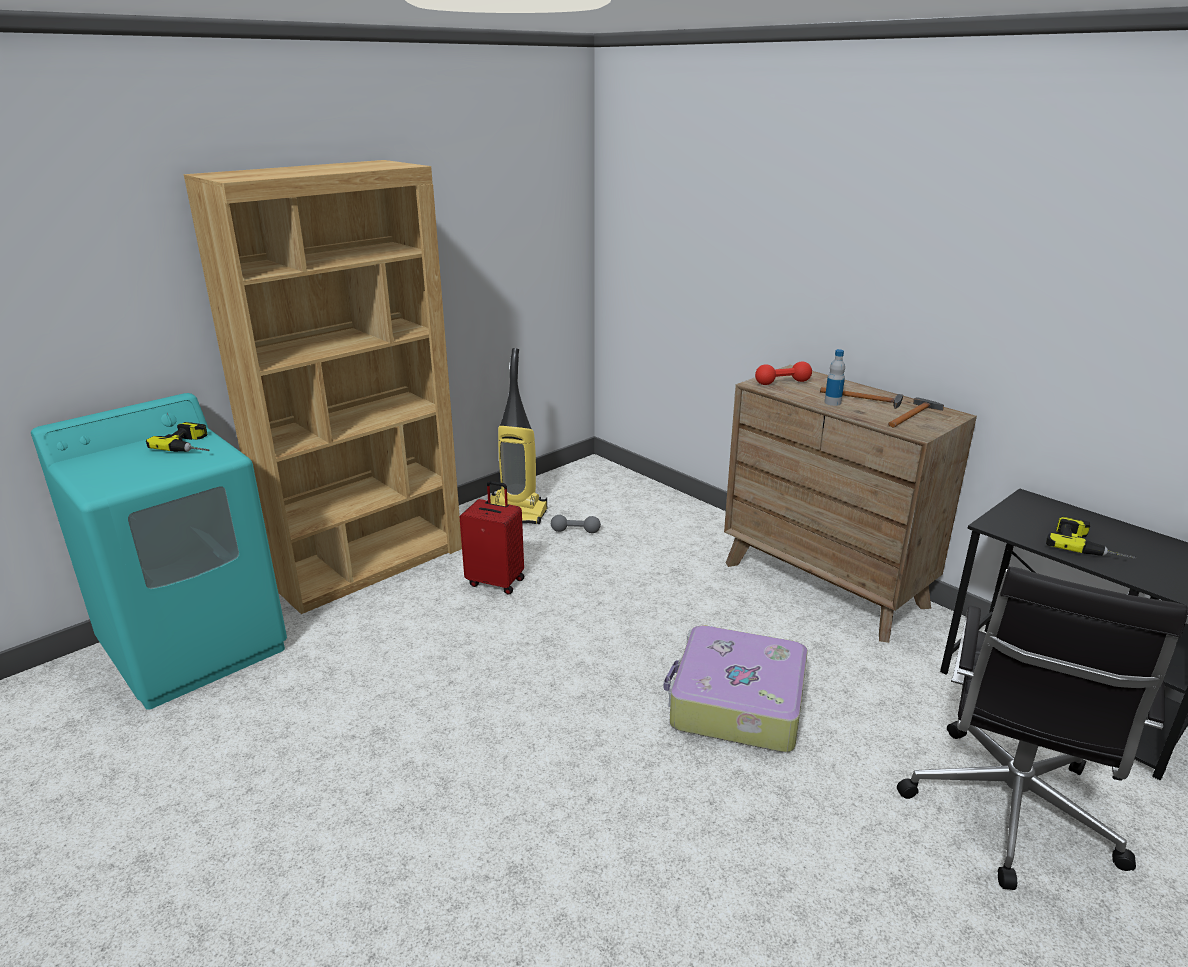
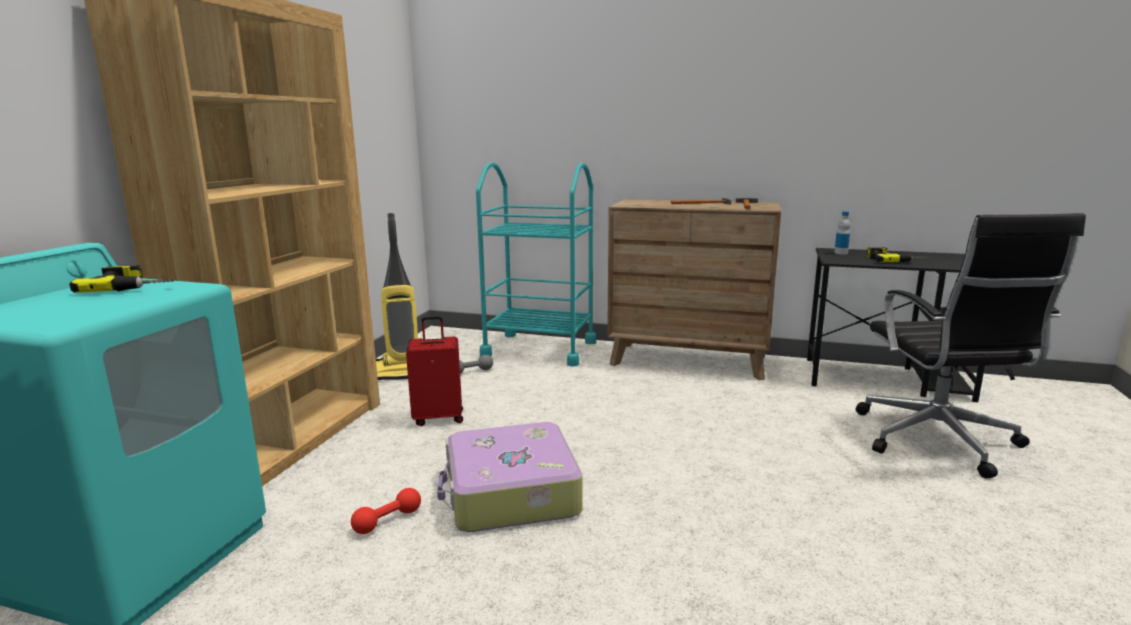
camera: 30 degrees left, 10 degrees down
suitcase [663,626,808,752] -> suitcase moved to [437,422,583,532]
red dumbbell [755,362,812,385] -> red dumbbell moved to [351,488,421,534]
bottle [824,349,845,406] -> bottle moved to [834,211,850,254]
none -> turquoise cart [476,162,596,366]

